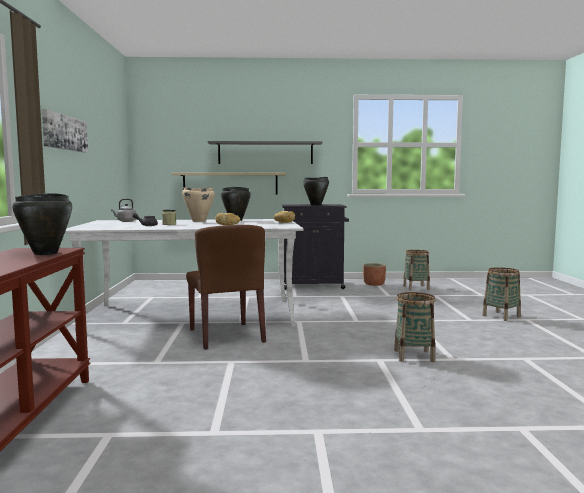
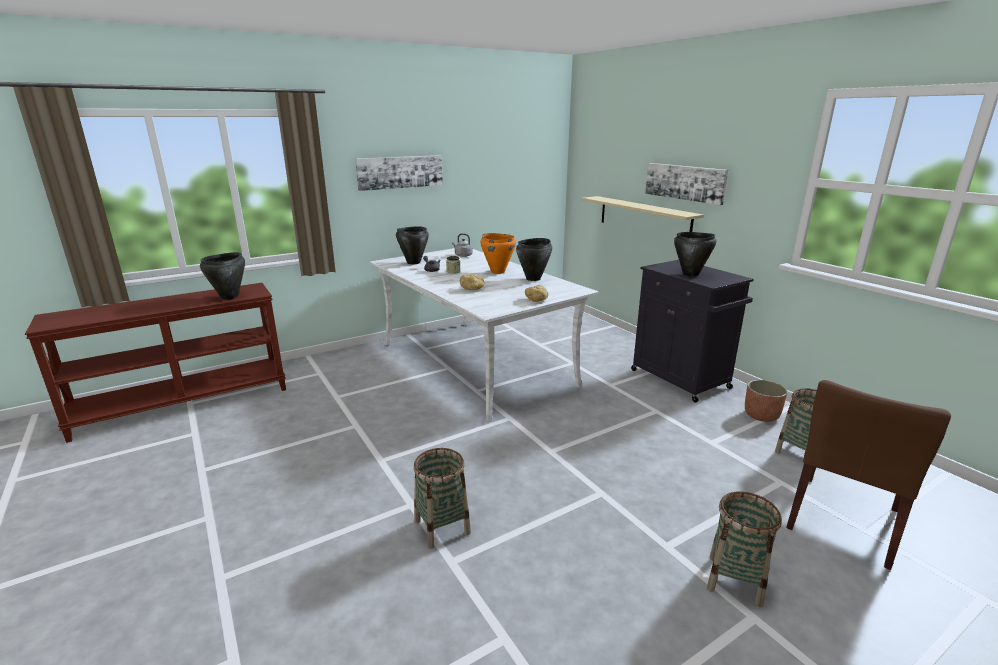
camera: 60 degrees right, 15 degrees up
beige cooking pot [182,187,215,222] -> orange cooking pot [480,233,516,274]
brown chair [186,225,266,350] -> brown chair moved to [786,380,951,570]
grey shelf [208,141,322,164] -> picture [645,163,728,205]
none -> black cooking pot [396,226,429,264]

